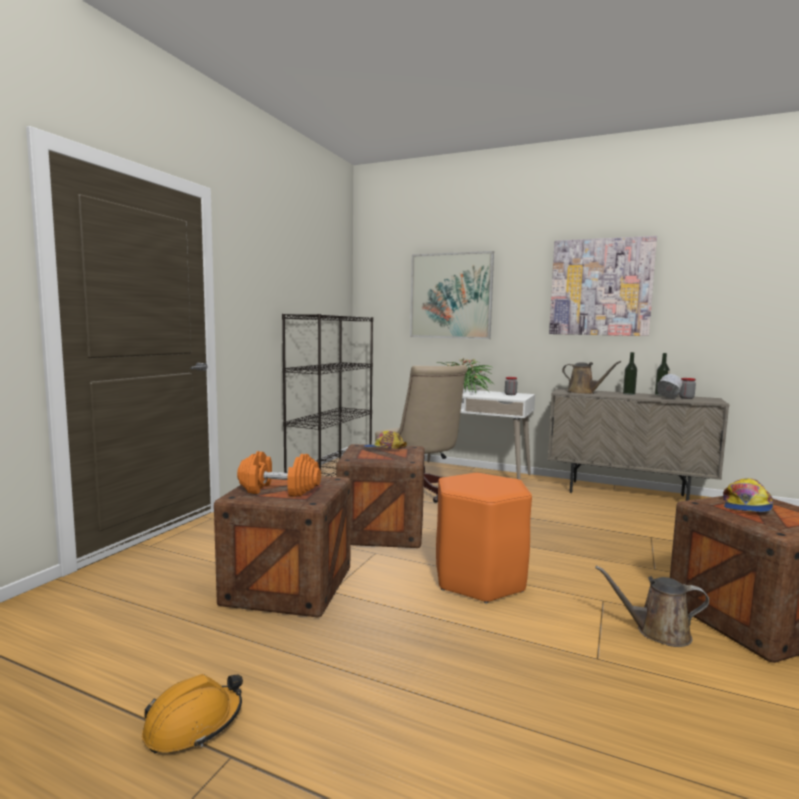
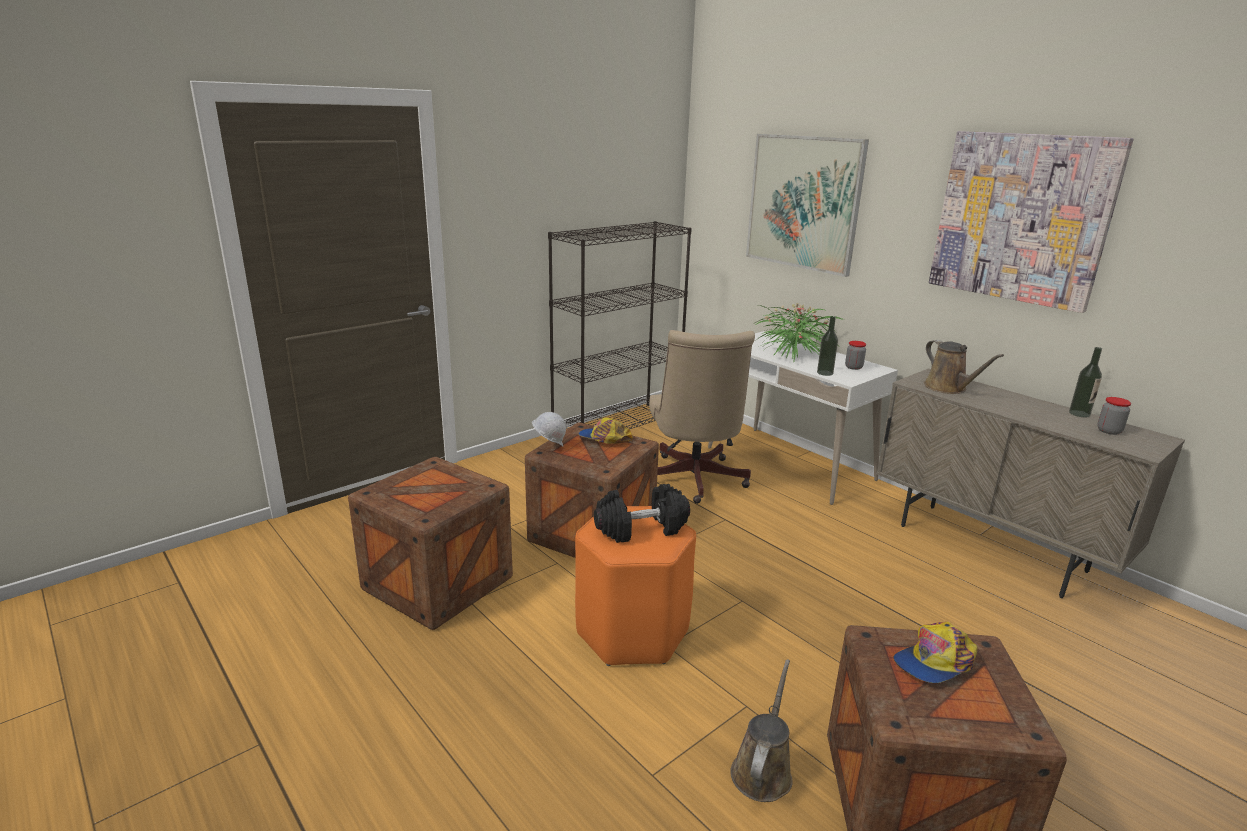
camera: 25 degrees right, 15 degrees up
orange hard hat [142,674,243,753] -> none
orange dumbbell [237,451,321,497] -> none
brown watering can [595,566,709,647] -> brown watering can turned 75 degrees clockwise [730,659,793,802]
bottle [623,352,637,395] -> bottle moved to [817,316,838,376]
white hard hat [657,374,682,399] -> white hard hat moved to [532,412,567,447]
none -> black dumbbell [594,484,690,543]

